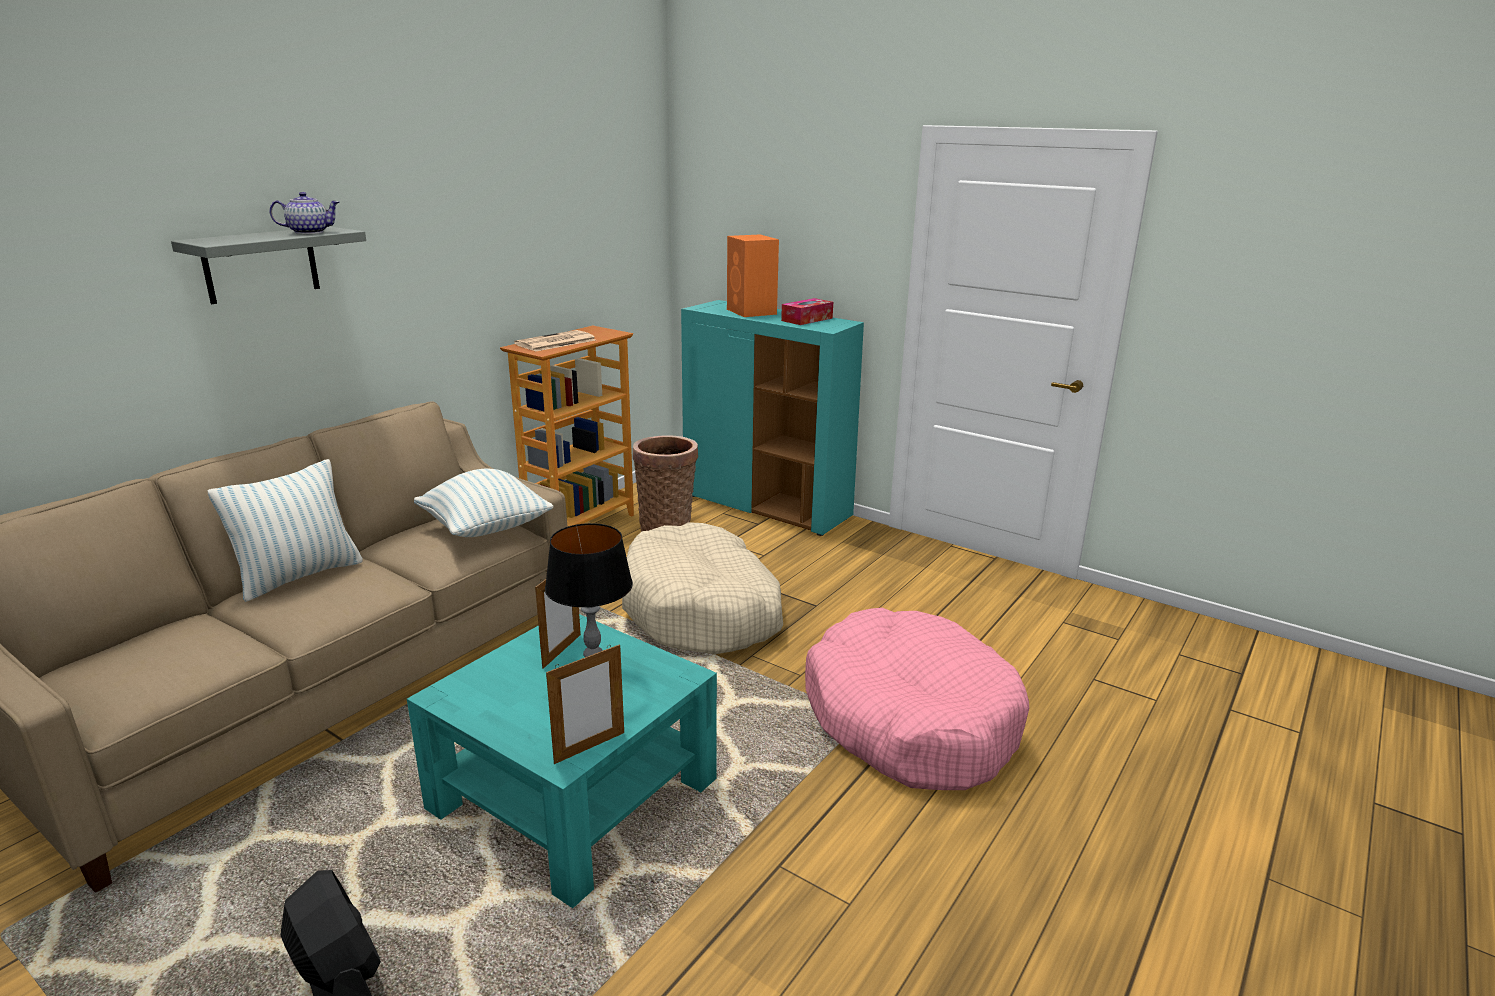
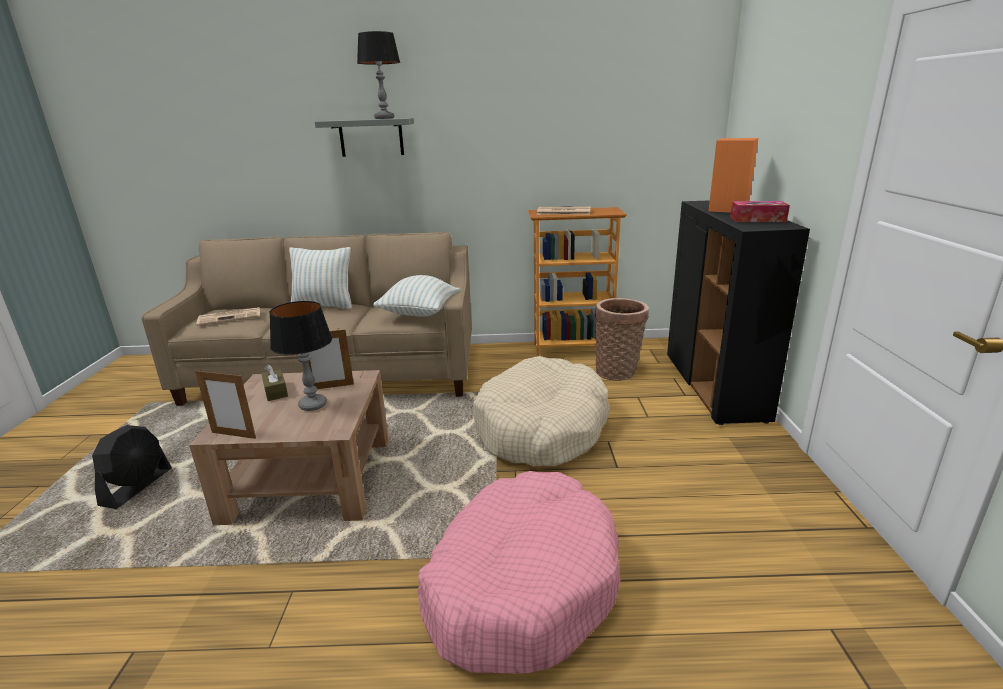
camera: 55 degrees right, 0 degrees up
teapot [269,192,340,234] -> table lamp [357,31,400,119]
turquoise coffee table [407,614,717,908] -> brown coffee table [189,370,389,525]
turquoise cabinet [681,300,864,536] -> black cabinet [667,200,810,425]
none -> newspaper [197,307,260,326]
none -> brown tissue box [261,364,288,401]

